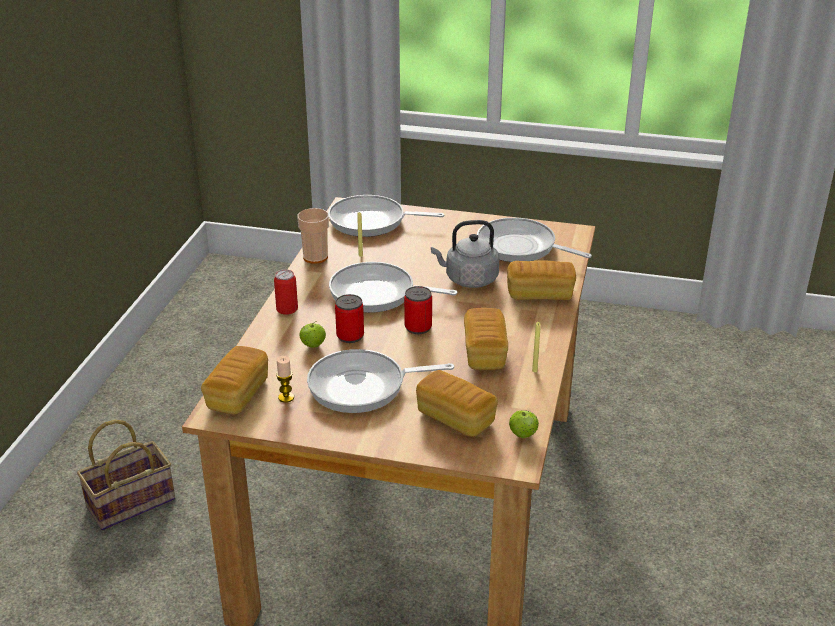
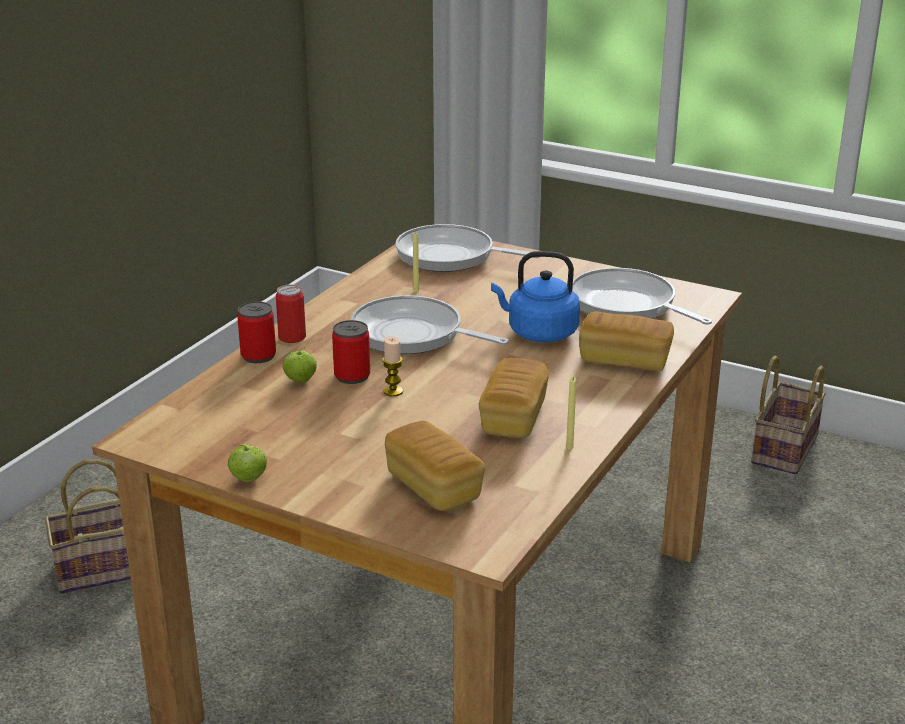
camera: 15 degrees right, 5 degrees down
bread [201,346,268,414] -> none
candle [276,356,294,403] -> candle moved to [382,336,403,397]
cup [297,208,329,264] -> none
frying pan [307,349,454,413] -> none
can [404,286,432,334] -> can moved to [237,301,276,363]
grey kettle [431,220,499,288] -> blue kettle [491,251,580,342]
apple [509,410,539,438] -> apple moved to [228,444,267,482]
none -> basket [751,355,826,475]

